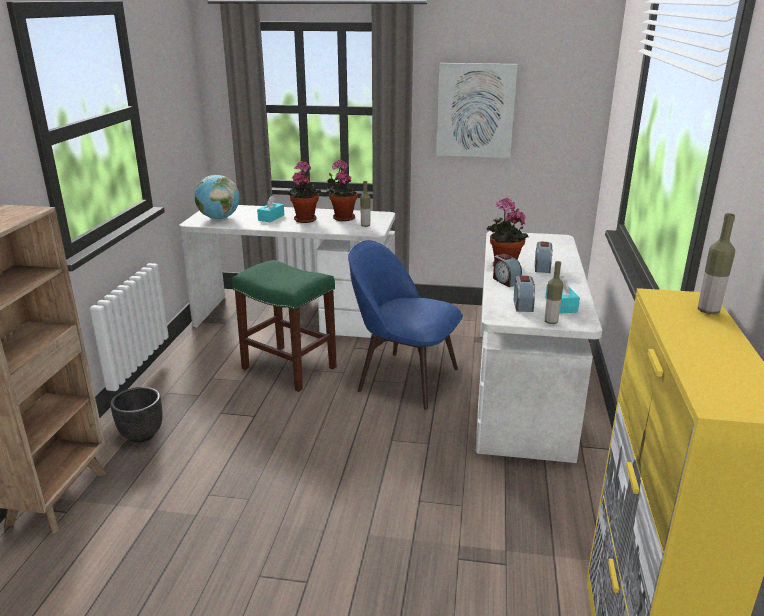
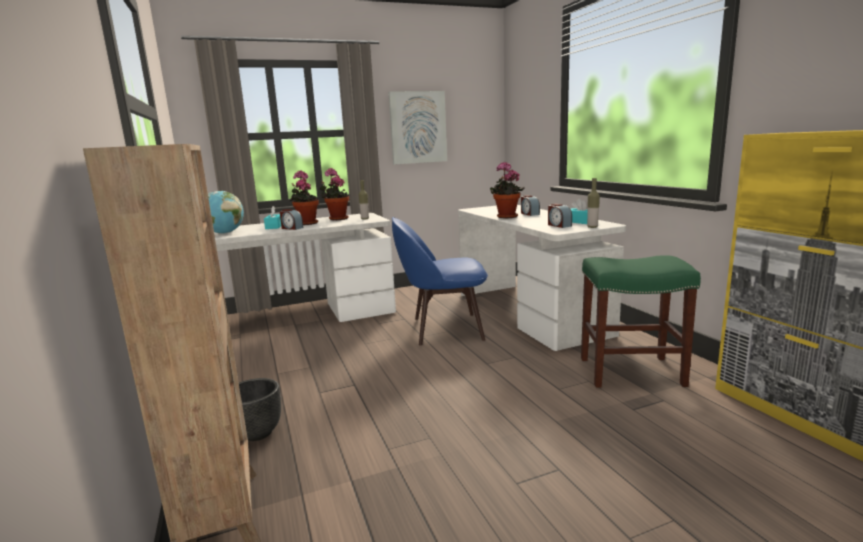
camera: 30 degrees left, 10 degrees down
green stool [232,260,337,392] -> green stool moved to [581,255,701,387]
alarm clock [493,254,522,287] -> alarm clock moved to [280,209,303,230]
bottle [698,213,735,314] -> none

